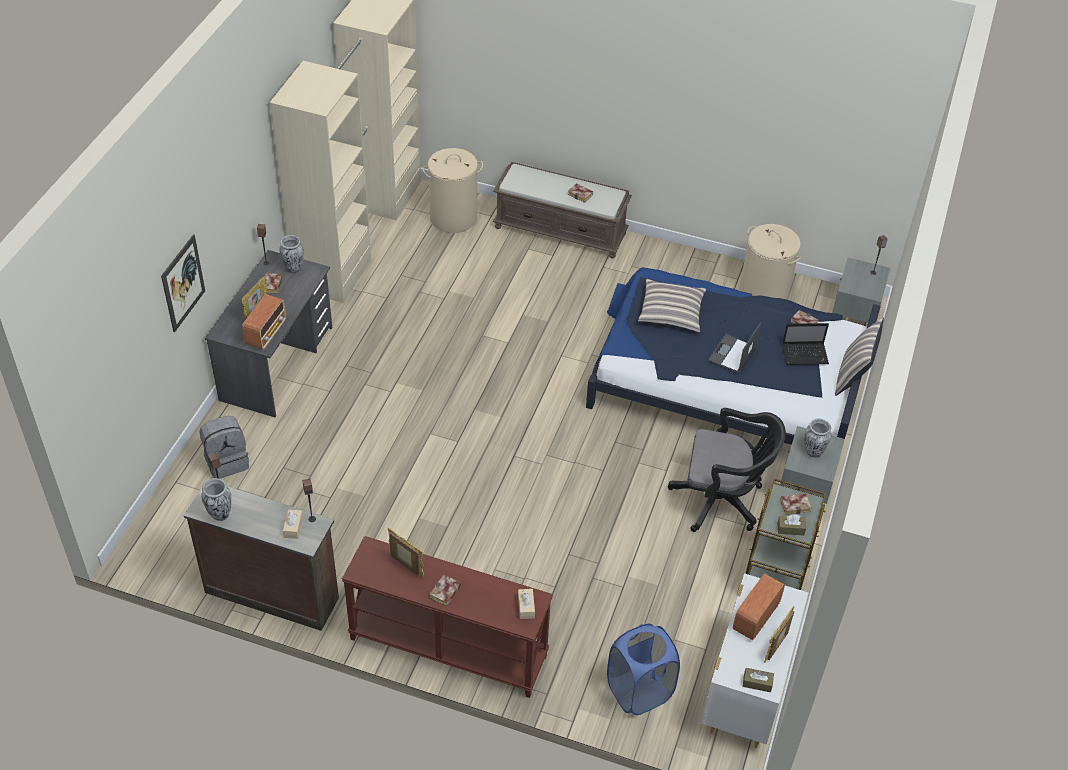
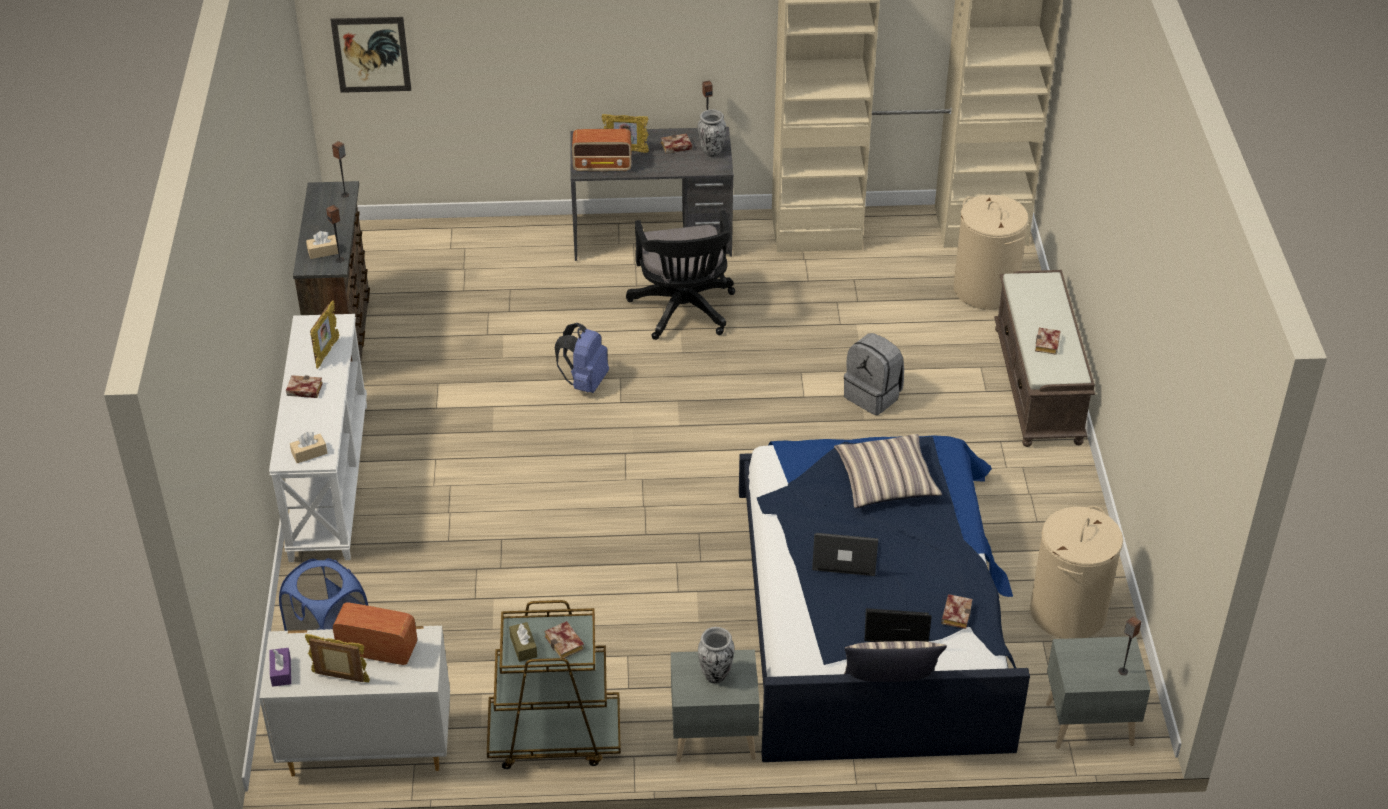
camera: 70 degrees right, 5 degrees down
picture [161,234,205,332] -> picture moved to [330,17,411,93]
grey backpack [199,416,249,479] -> grey backpack moved to [844,333,904,415]
vase [201,478,231,521] -> none
brown console table [342,536,553,698] -> white console table [269,314,367,562]
black office chair [668,408,786,532] -> black office chair moved to [626,211,735,340]
brown tissue box [743,668,774,692] -> purple tissue box [269,648,291,687]
laptop [782,323,829,365] -> laptop turned 120 degrees clockwise [864,608,932,642]
none -> blue backpack [555,323,609,393]

